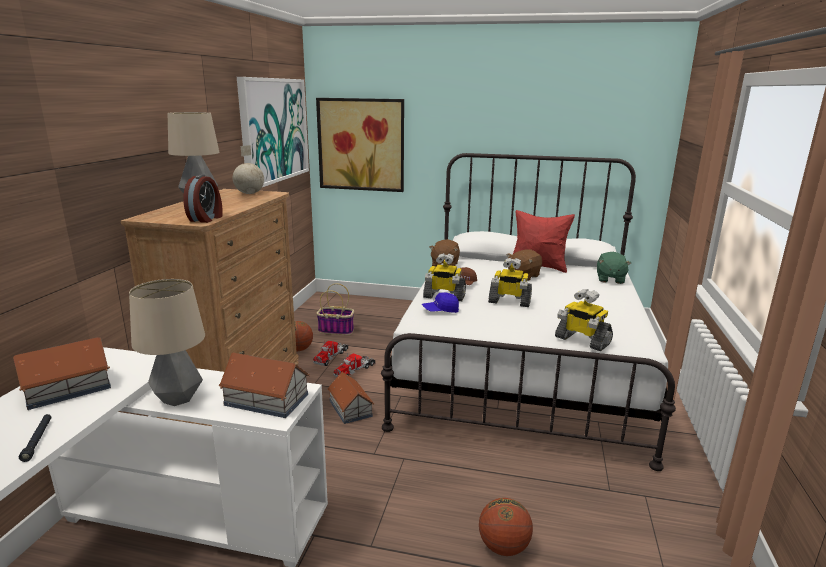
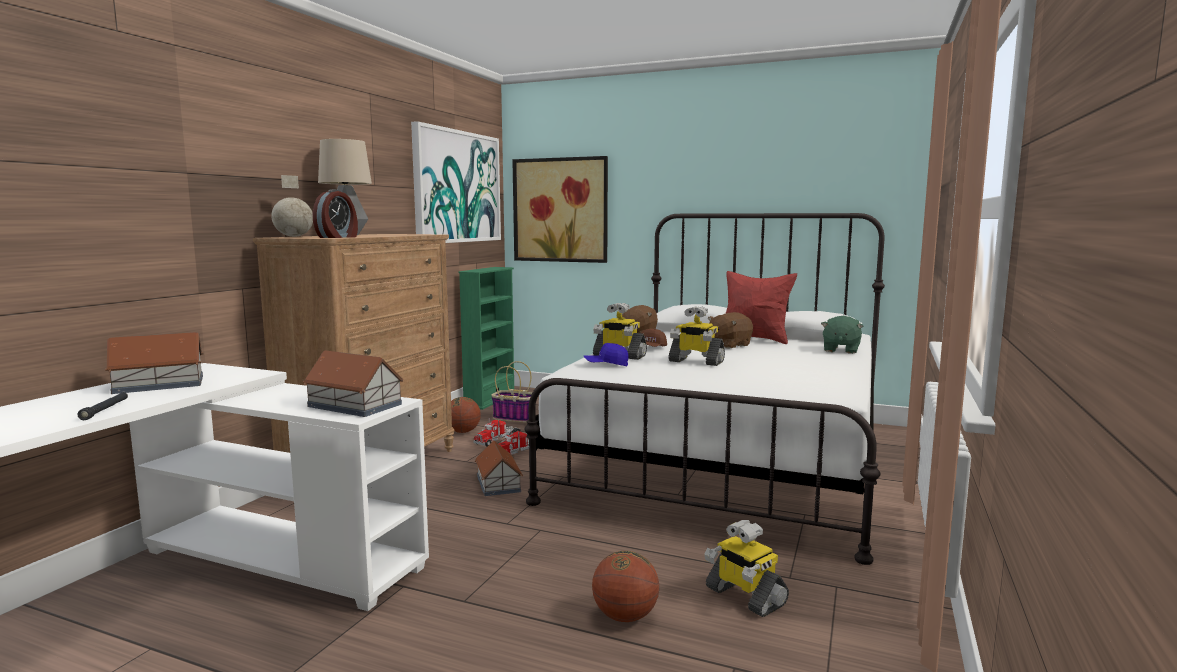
camera: 10 degrees right, 10 degrees down
table lamp [129,279,205,406] -> none
globe [233,145,264,194] -> globe moved to [271,175,313,237]
toy robot [555,289,613,351] -> toy robot moved to [704,520,789,617]
none -> green bookcase [459,267,514,410]

